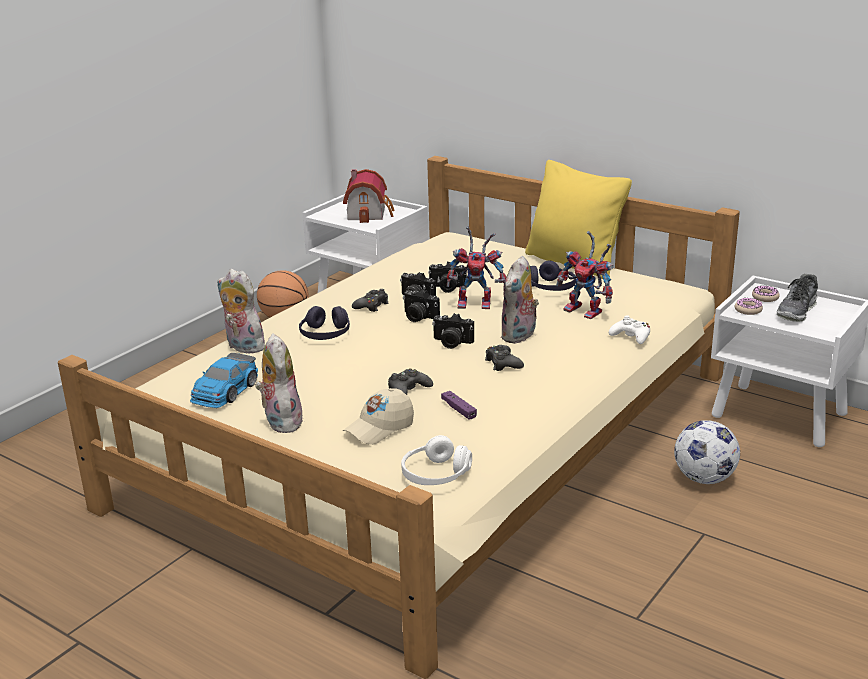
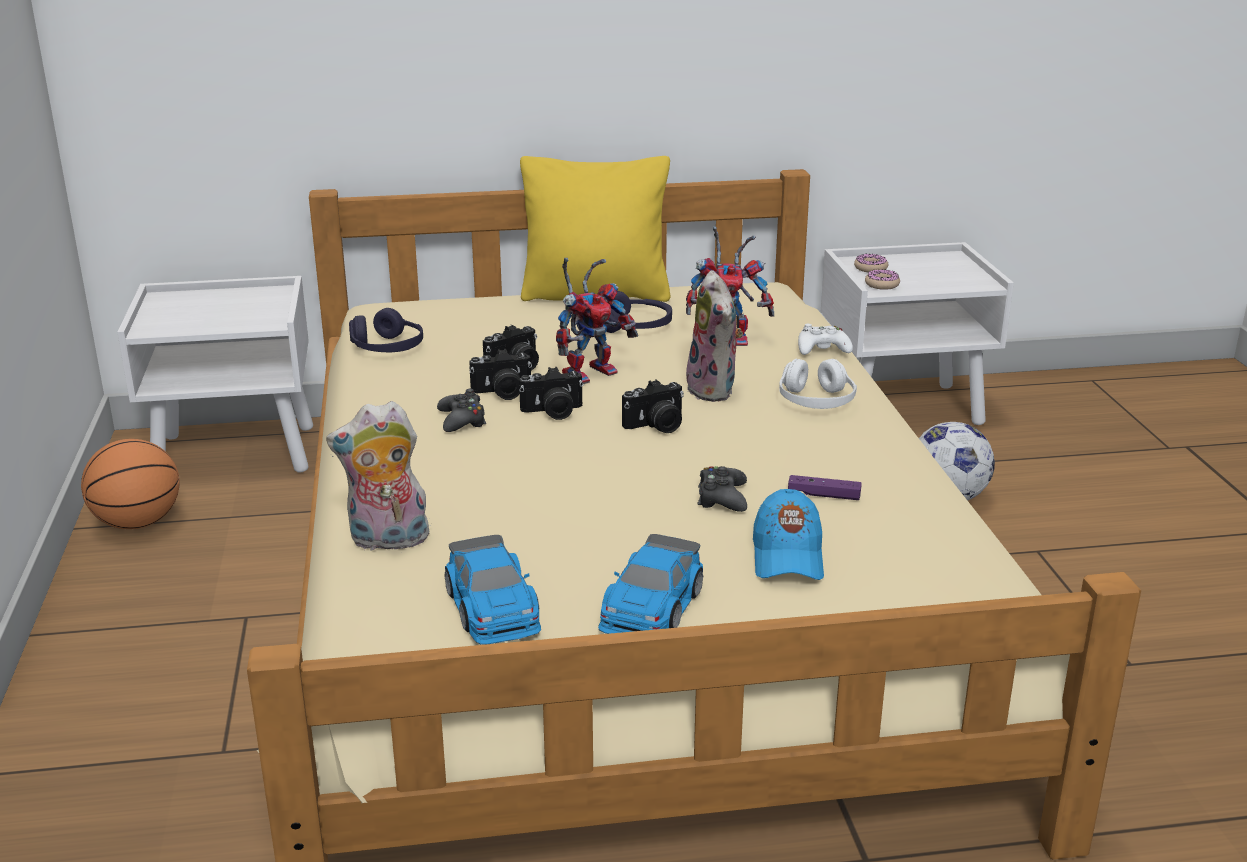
camera: 45 degrees left, 0 degrees up
plush toy [255,334,303,433] -> toy car [598,534,703,634]
purple headphones [299,306,350,340] -> purple headphones moved to [349,308,423,352]
toy house [343,169,395,223] -> none
beige cap [343,388,414,445] -> blue cap [753,489,824,580]
white headphones [401,435,472,485] -> white headphones moved to [779,359,857,409]
black game controller [485,345,524,371] -> none
shoe [776,274,818,322] -> none

